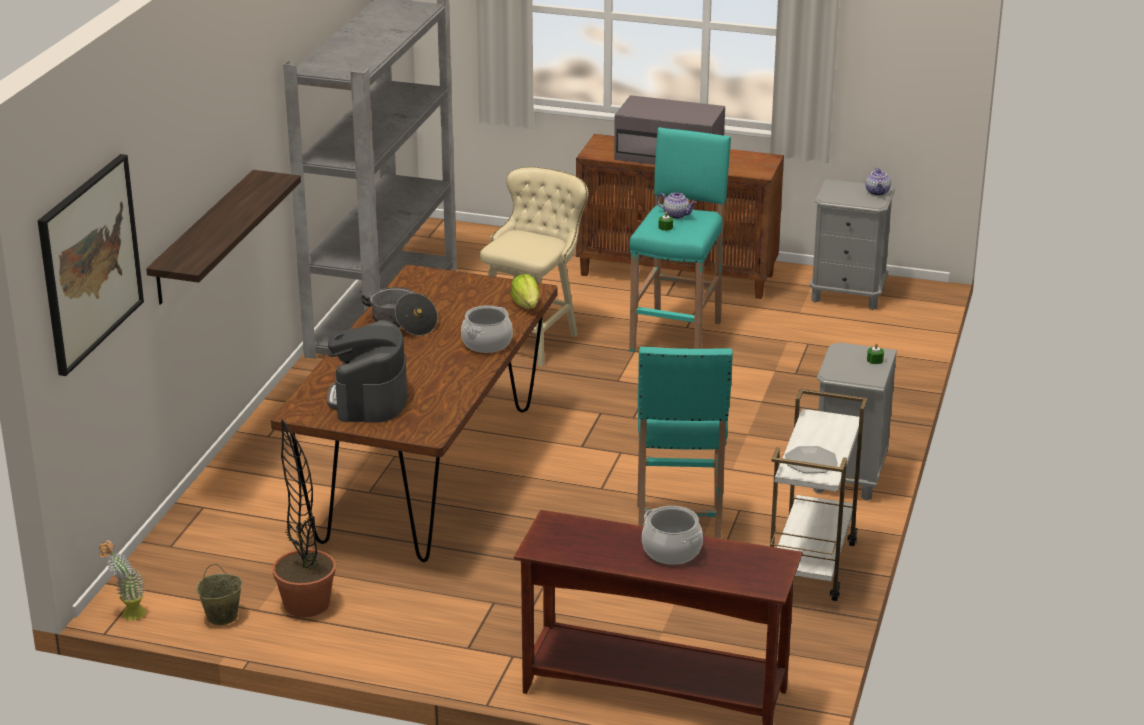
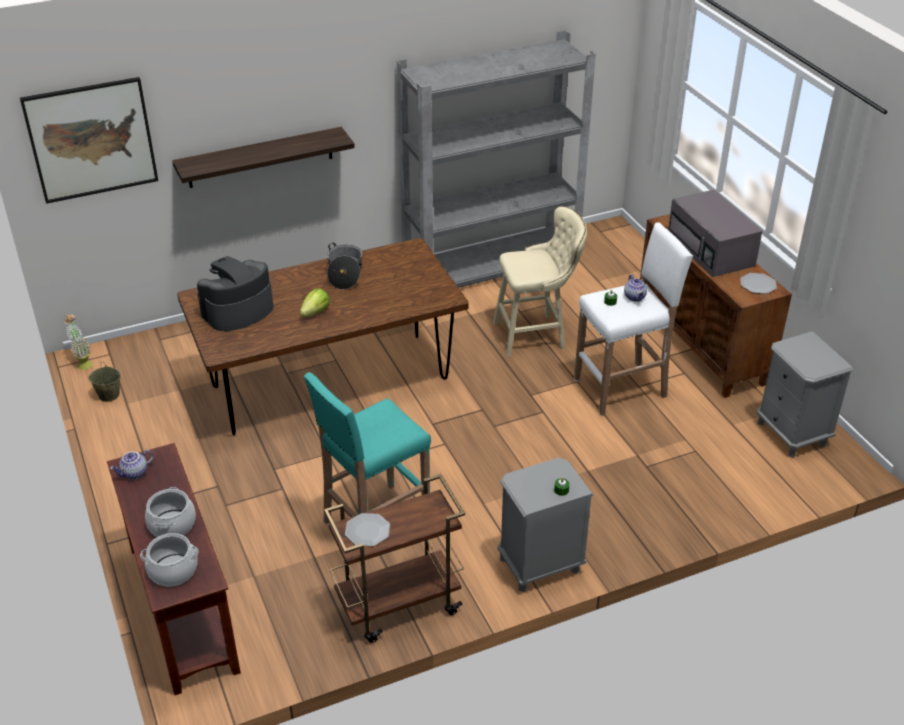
camera: 50 degrees right, 10 degrees up
potted plant [272,418,336,617] -> none
cooking pot [461,305,513,353] -> cooking pot moved to [140,533,199,586]
lettuce [510,274,539,309] -> lettuce moved to [300,288,330,317]
turquoise stool [629,127,731,352] -> white stool [574,222,693,416]
white cart [770,389,867,601] -> brown cart [324,474,465,643]
teapot [865,167,891,196] -> teapot moved to [110,450,154,479]
none -> plate [740,273,777,294]

